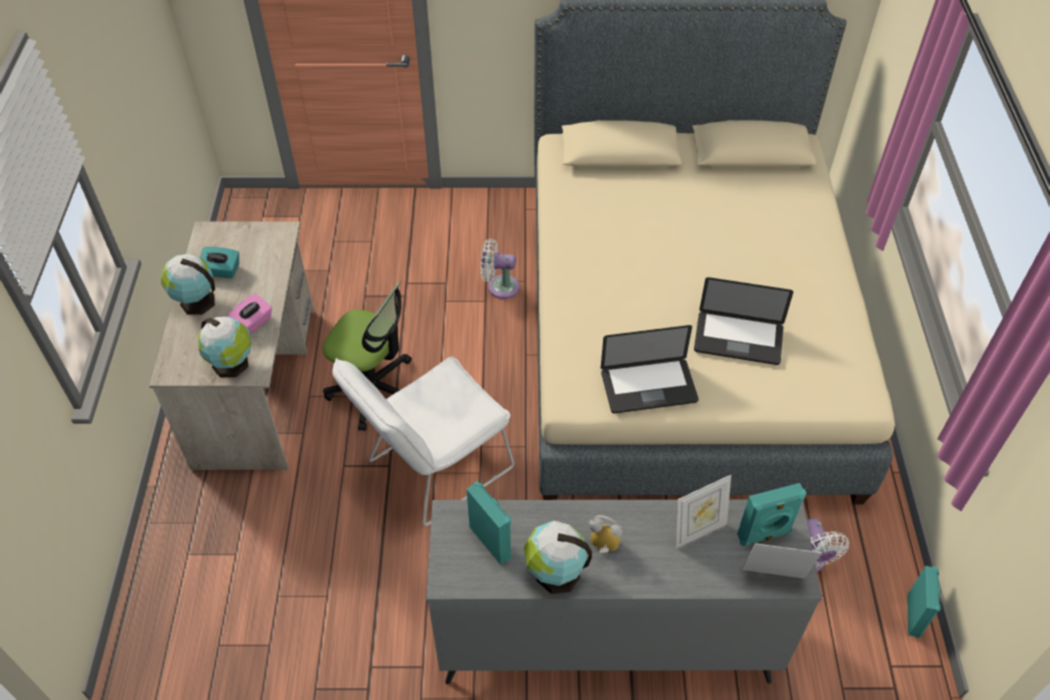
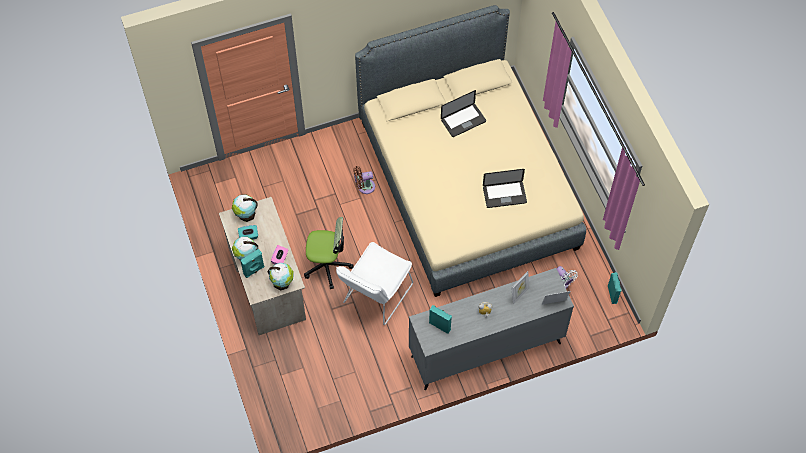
camera: 20 degrees left, 10 degrees up
white fan [481,239,520,299] -> brown fan [353,166,375,194]
globe [524,521,592,594] -> globe moved to [232,194,258,222]
laptop [601,325,699,413] -> laptop moved to [441,90,486,137]
turquoise speaker [737,483,807,546] -> turquoise speaker moved to [240,249,265,278]

